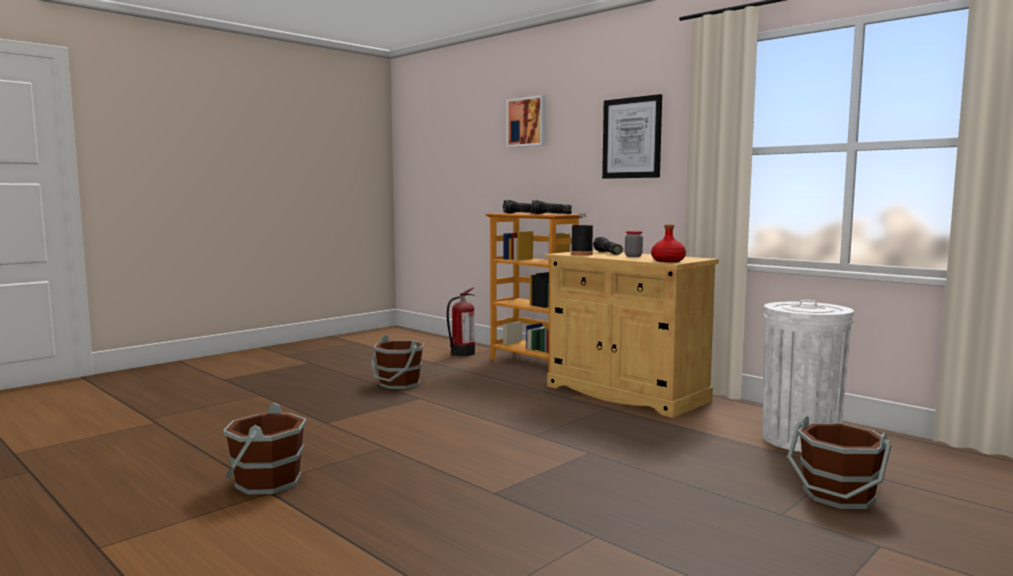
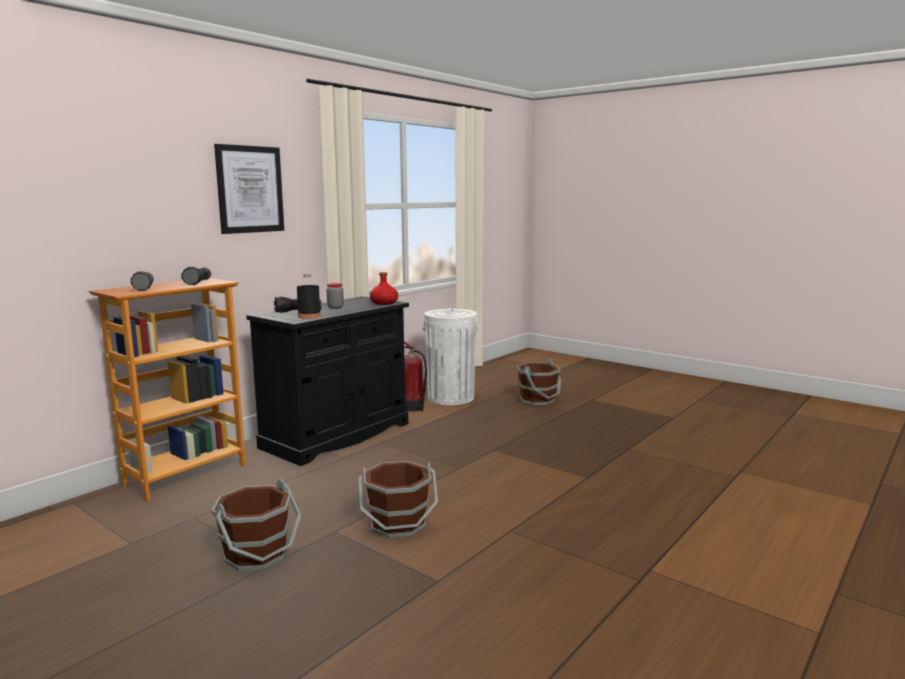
camera: 95 degrees left, 5 degrees up
brown bucket [223,403,306,495] -> brown bucket moved to [358,461,438,538]
fire extinguisher [447,287,475,356] -> fire extinguisher moved to [404,341,427,412]
picture [506,95,546,147] -> none
beige cabinet [545,250,719,418] -> black cabinet [246,296,409,466]

